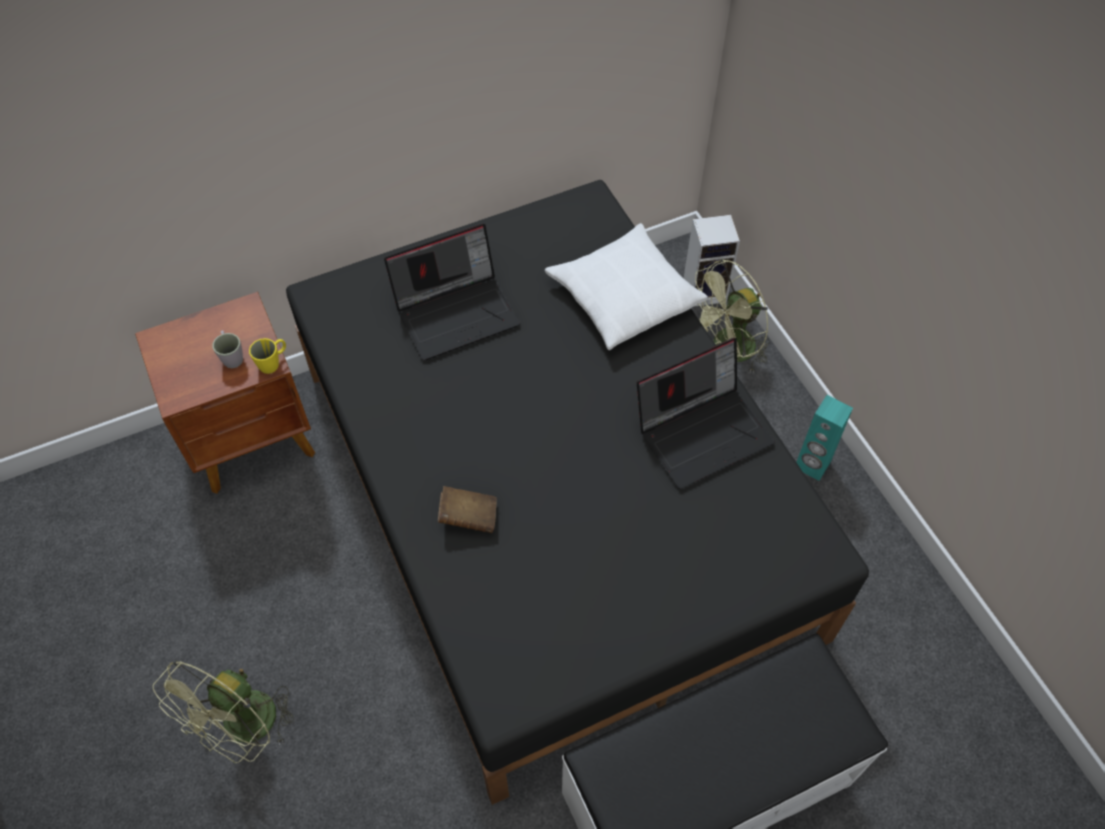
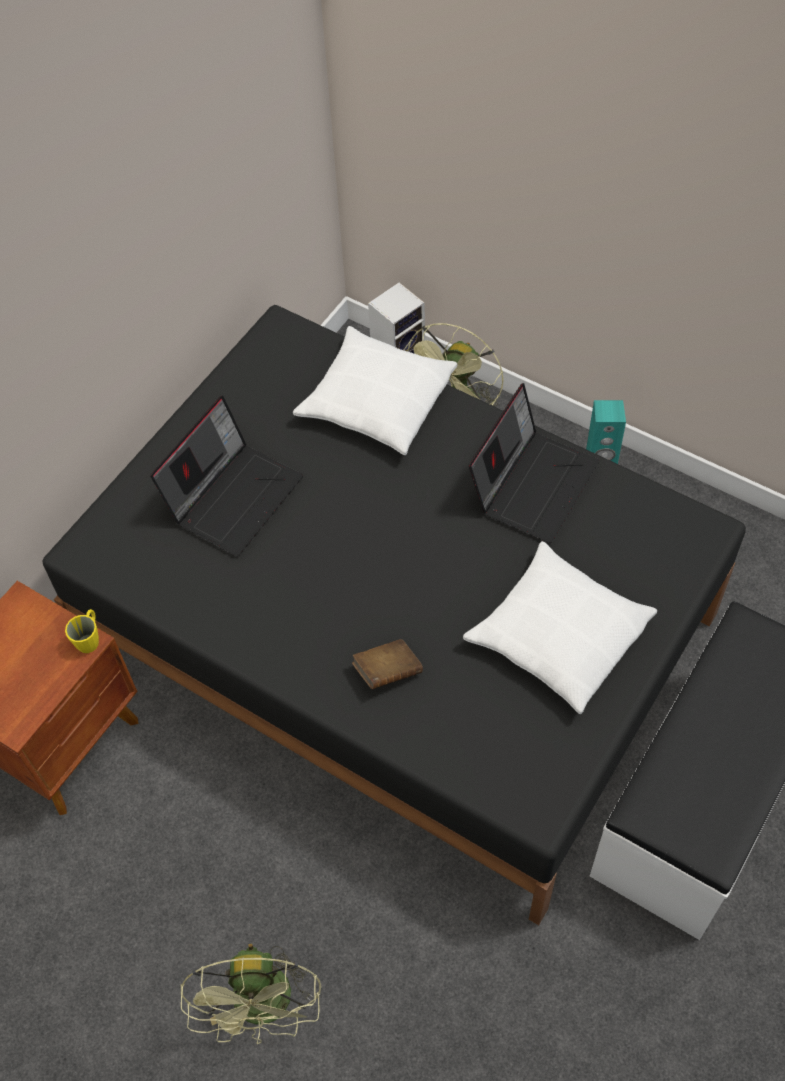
camera: 30 degrees left, 0 degrees up
grey mug [212,330,243,368] -> none
none -> white pillow [463,541,657,714]

